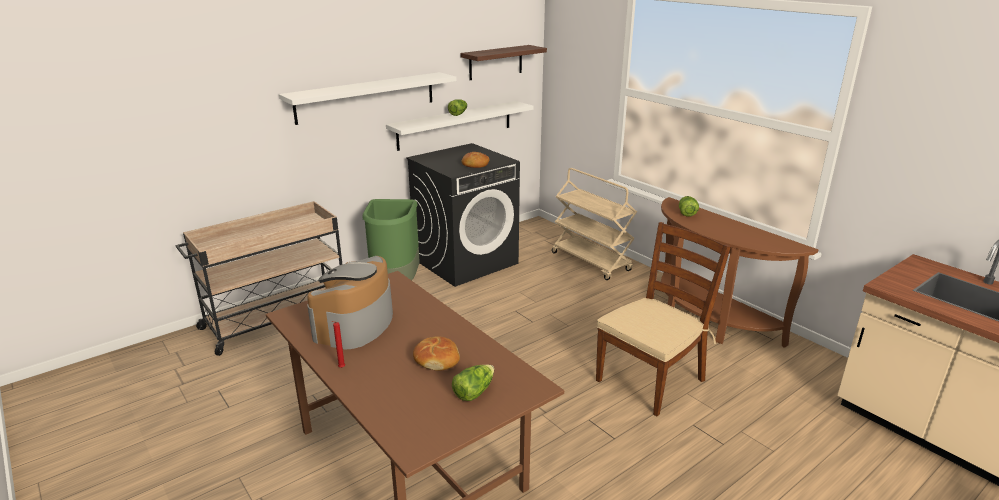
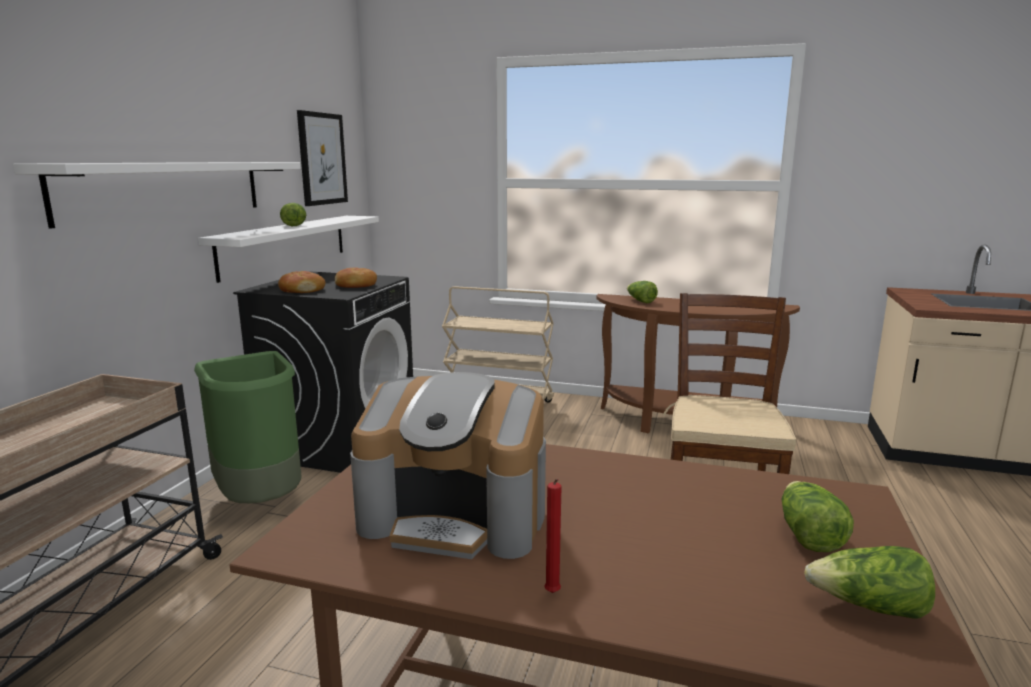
camera: 35 degrees left, 10 degrees down
coffee machine [307,256,393,349] -> coffee machine turned 60 degrees counterclockwise [350,372,546,559]
bread [413,336,460,371] -> bread moved to [278,271,325,293]
shelf [461,45,547,80] -> picture [297,110,348,206]
none -> lettuce [804,546,935,619]

